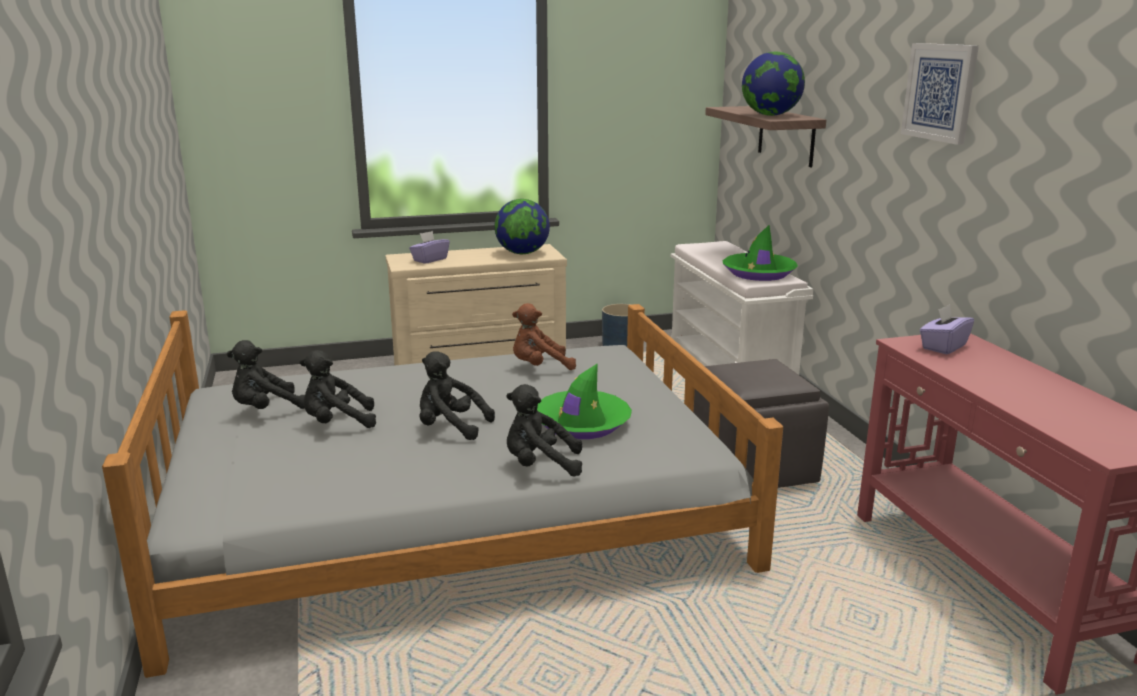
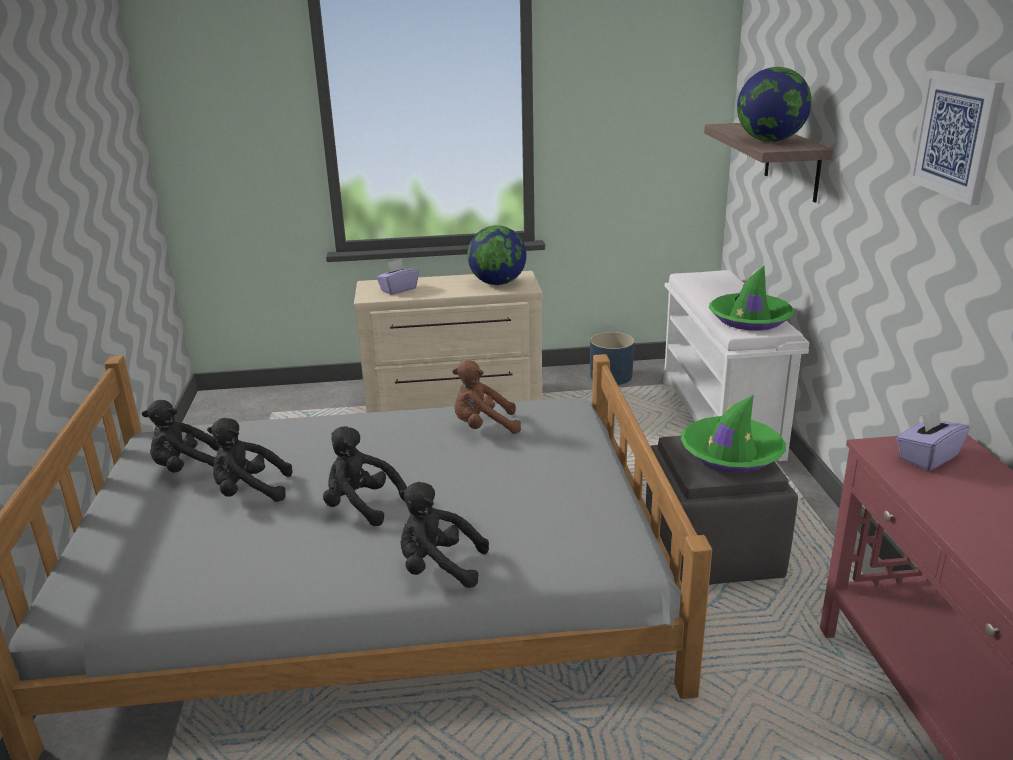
camera: 10 degrees right, 5 degrees up
green hat [537,363,632,439] -> green hat moved to [681,395,786,473]

